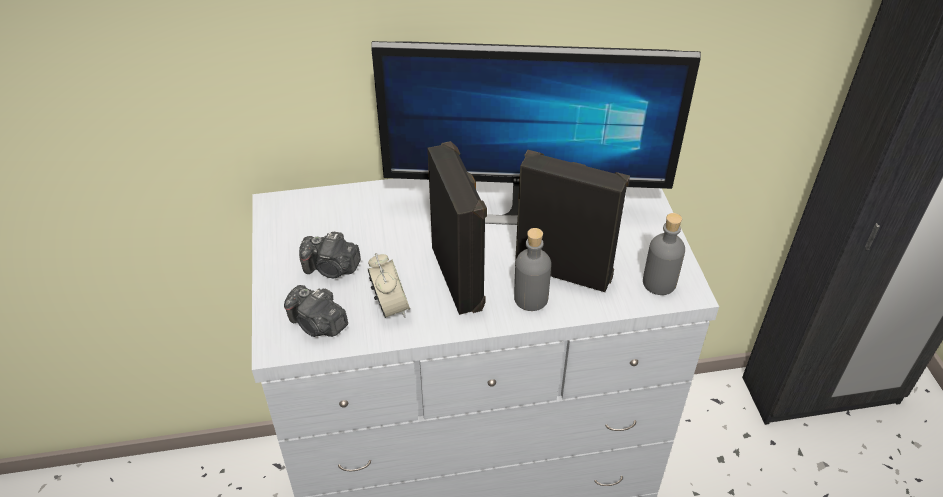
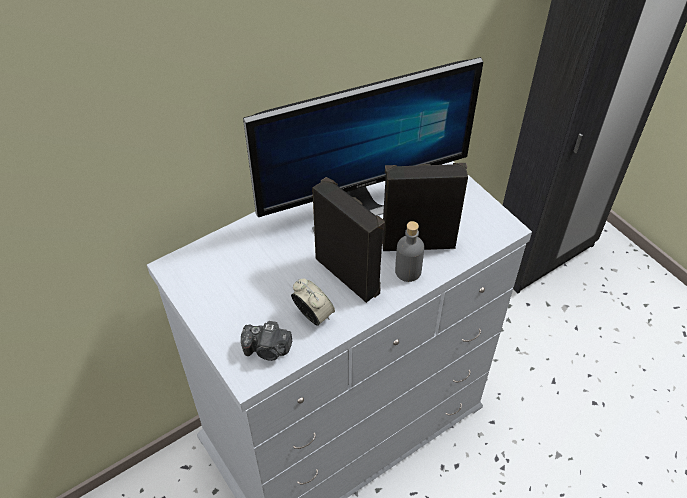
camera: 25 degrees left, 5 degrees up
camera [299,231,361,278] -> none
grey bottle [643,213,685,295] -> none

